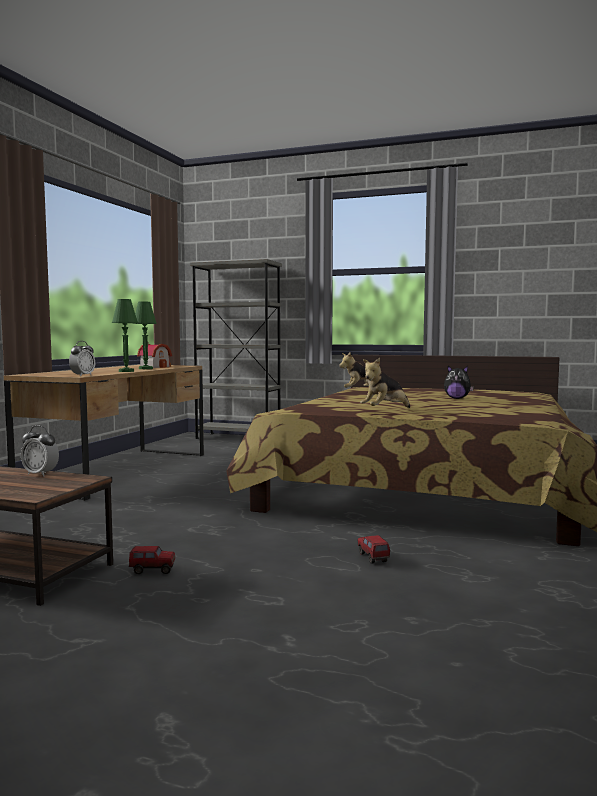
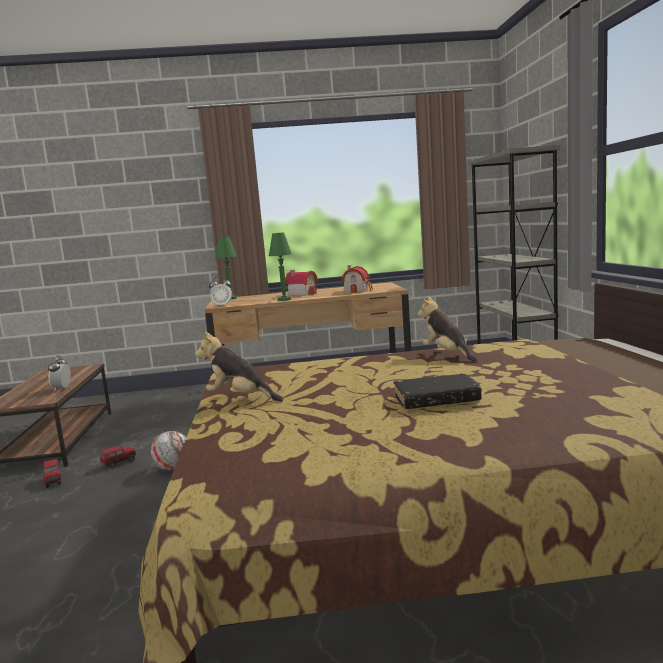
camera: 65 degrees right, 5 degrees up
green table lamp [133,302,157,369] -> green table lamp moved to [215,236,237,300]
toy truck [358,535,390,564] -> toy truck moved to [100,446,136,469]
plush toy [444,366,474,399] -> black book [394,374,482,409]
none -> football [151,431,186,470]
none -> toy house [285,270,318,296]

